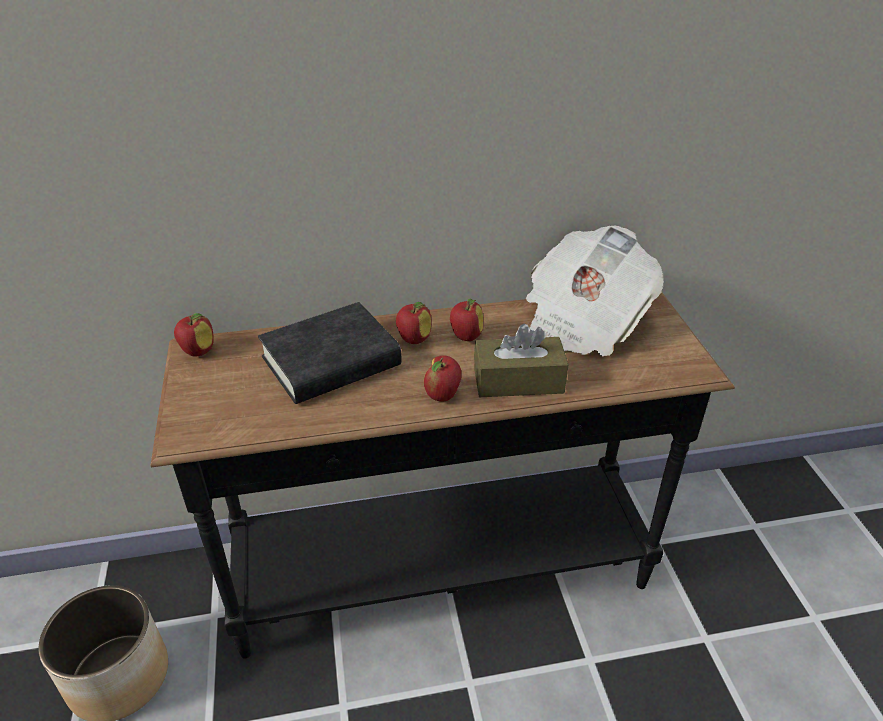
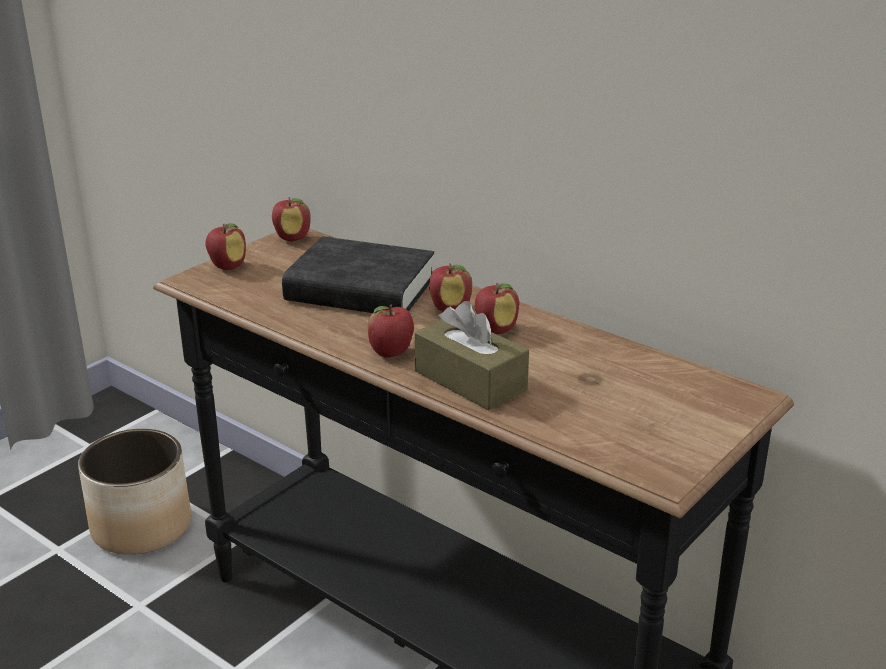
camera: 50 degrees right, 10 degrees down
newspaper [526,225,664,356] -> none
none -> apple [205,223,246,270]

